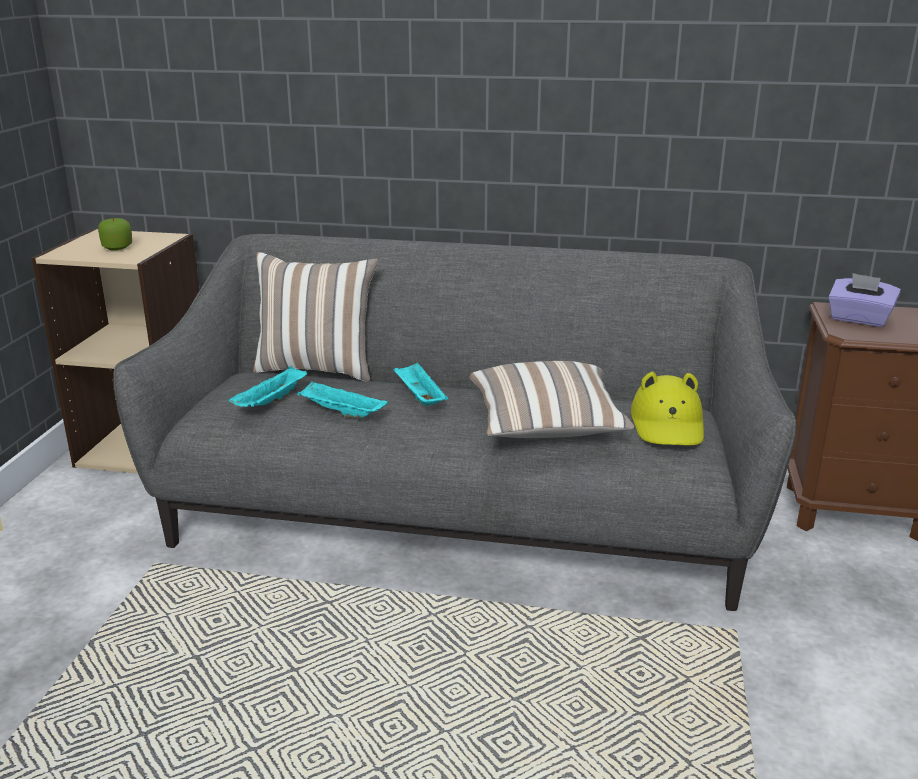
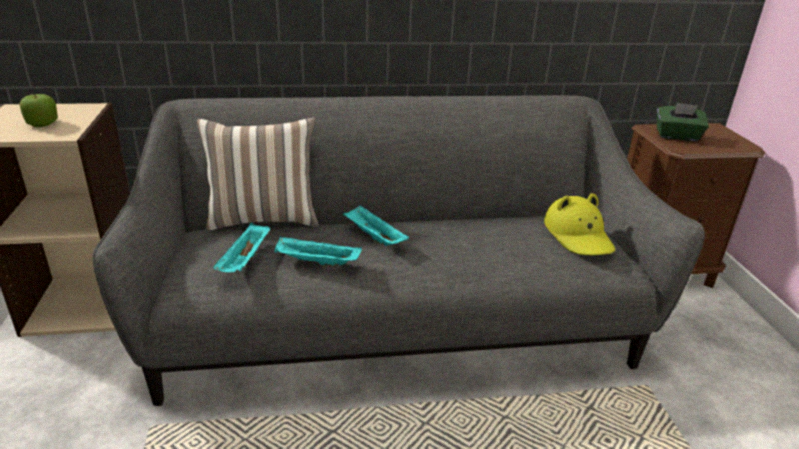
camera: 20 degrees left, 5 degrees up
pillow [469,361,635,438] -> none
purple tissue box [828,273,901,327] -> green tissue box [657,103,709,141]

